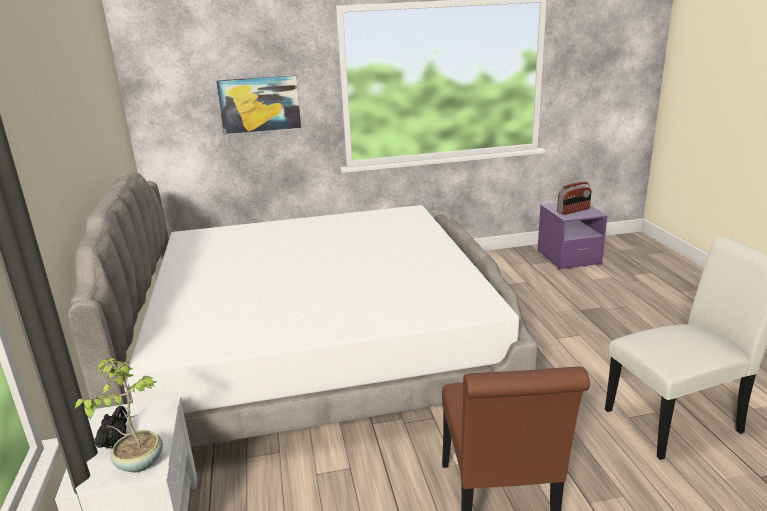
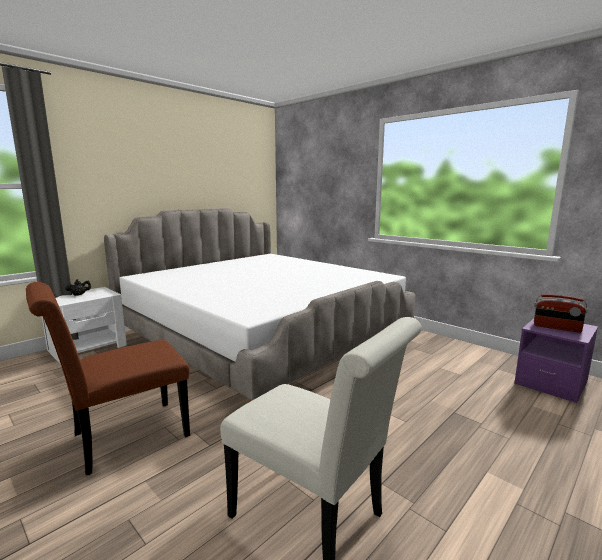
camera: 55 degrees right, 10 degrees down
potted plant [75,358,163,472] -> none
picture [216,75,301,134] -> none

